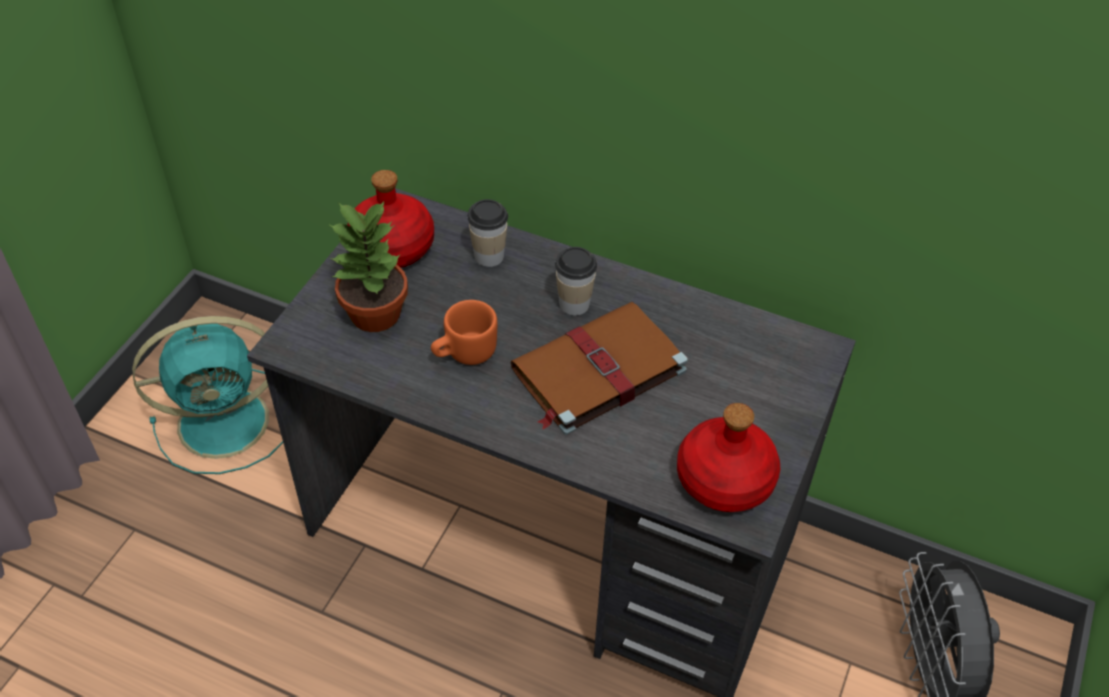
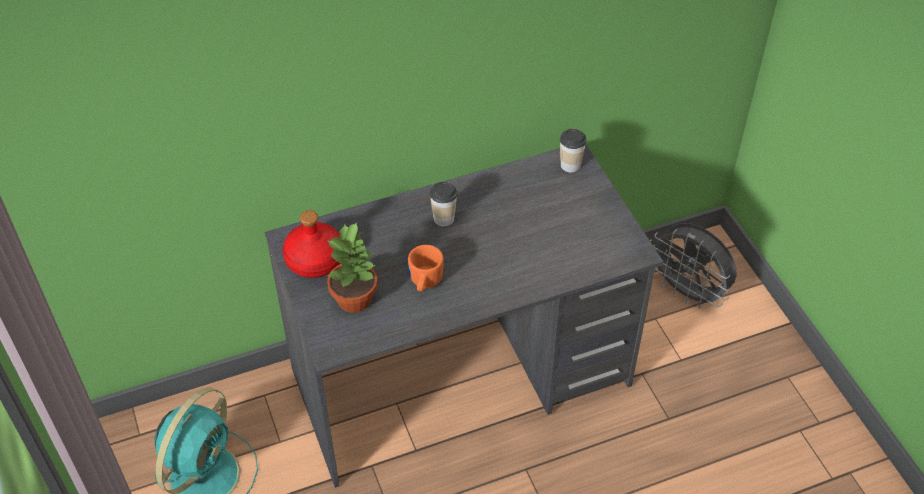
camera: 45 degrees left, 0 degrees up
cup [467,199,508,267] -> cup moved to [560,129,586,172]
brown book [511,302,688,435] -> none
red bottle [677,403,780,512] -> none

